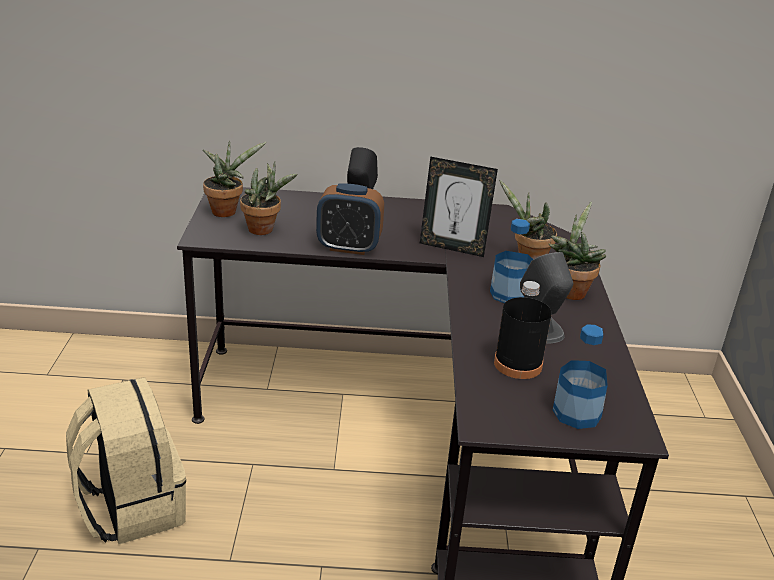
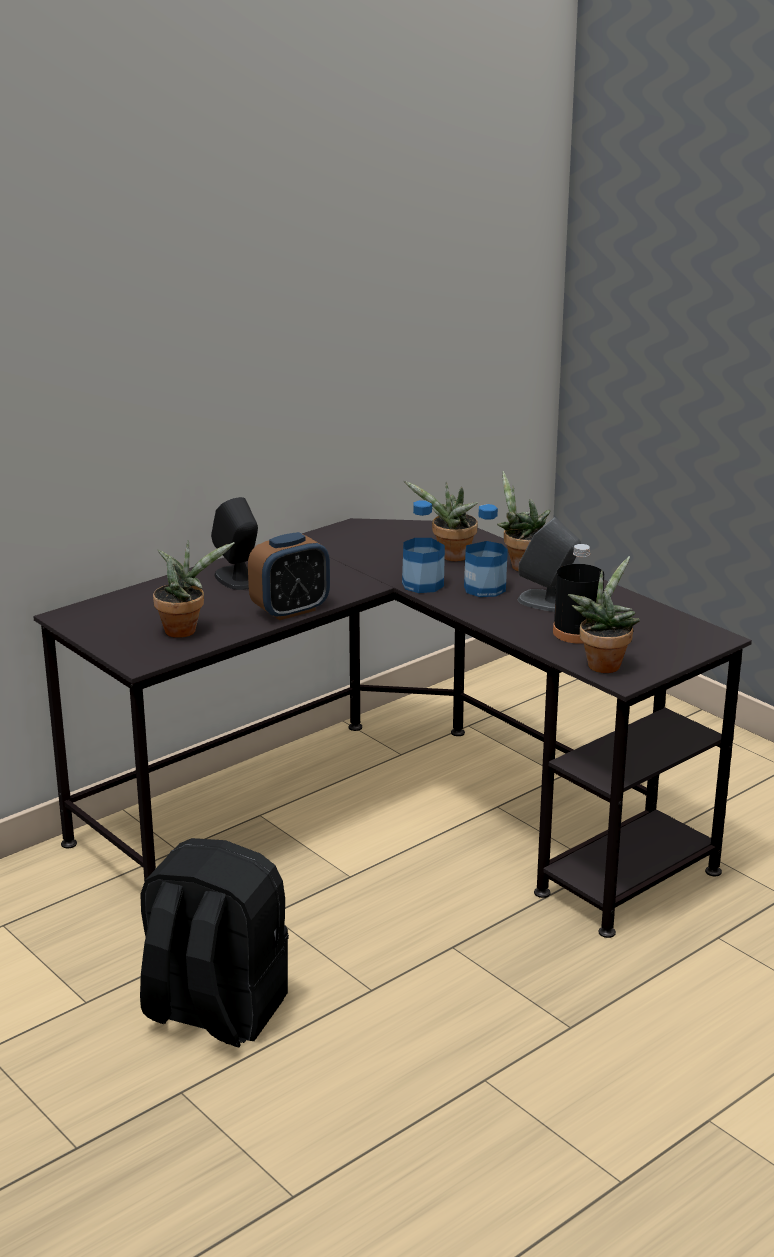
camera: 40 degrees left, 5 degrees down
beige backpack [66,377,186,544] -> black backpack [140,838,289,1048]
potted plant [203,141,266,217] -> potted plant moved to [568,556,640,673]
picture frame [420,157,498,257] -> none
bottle [553,325,608,429] -> bottle moved to [402,500,445,593]

